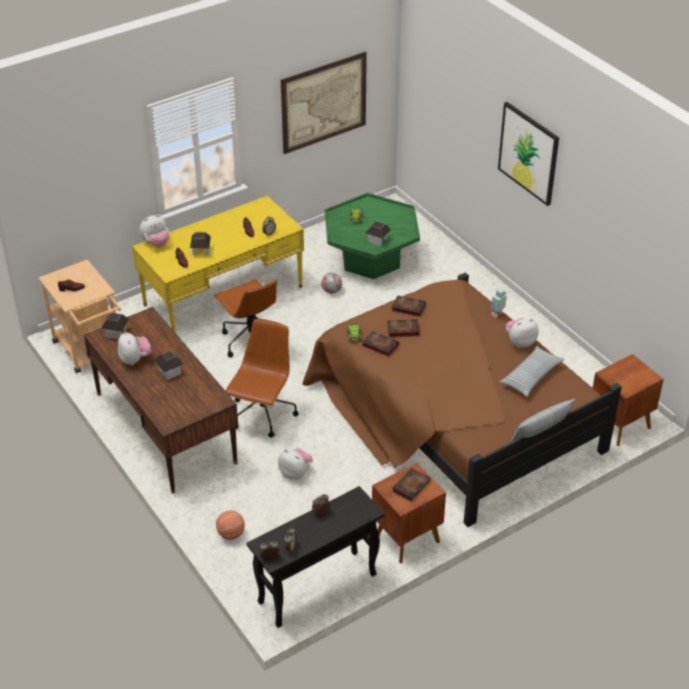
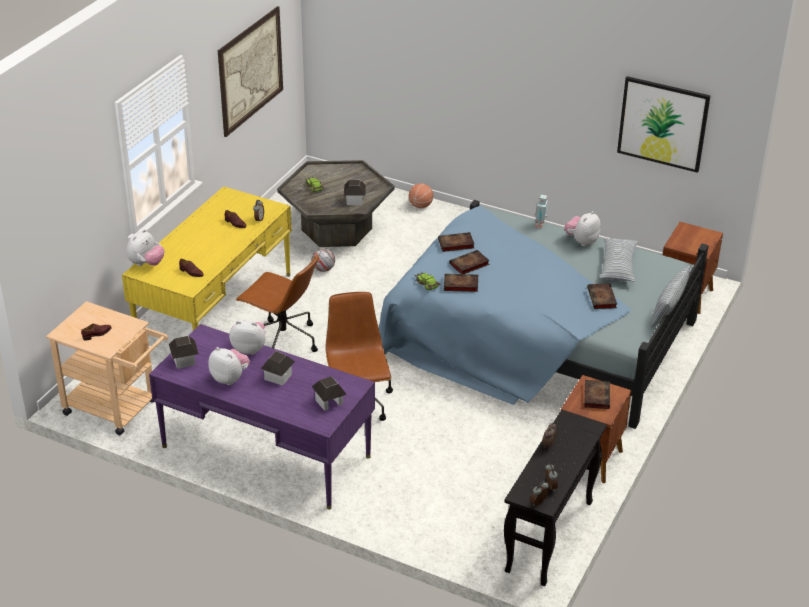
camera: 30 degrees left, 5 degrees down
brown desk [84,307,238,494] -> purple desk [149,324,375,510]
toy house [190,232,211,256] -> toy house moved to [312,376,347,411]
basketball [216,510,245,540] -> basketball moved to [409,183,433,208]
plush toy [278,448,313,480] -> plush toy moved to [229,320,266,355]
brown bed [302,272,622,527] -> blue bed [379,200,708,429]
green coffee table [325,193,420,279] -> grey coffee table [277,160,394,247]
picture [498,102,559,206] -> picture moved to [617,76,711,173]
none -> book [587,283,617,309]

